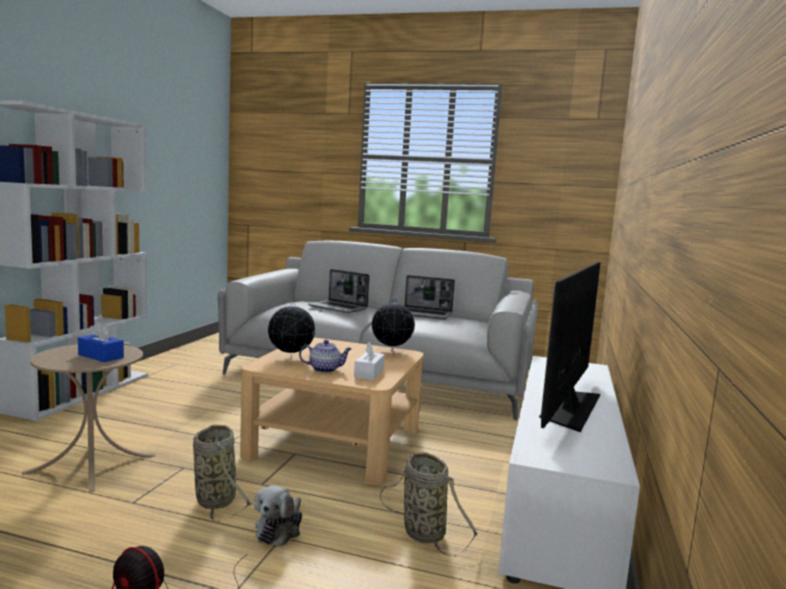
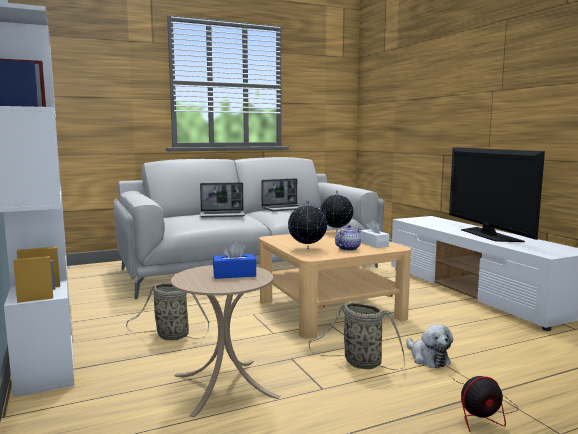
camera: 40 degrees left, 0 degrees up
basket [380,452,478,557] -> basket moved to [126,283,209,340]

